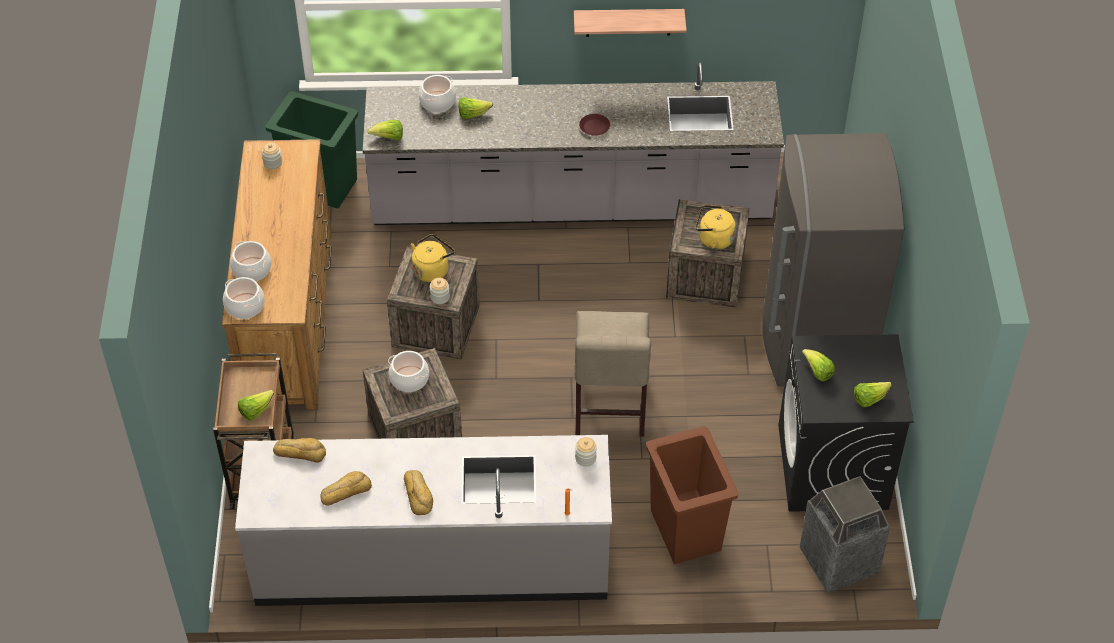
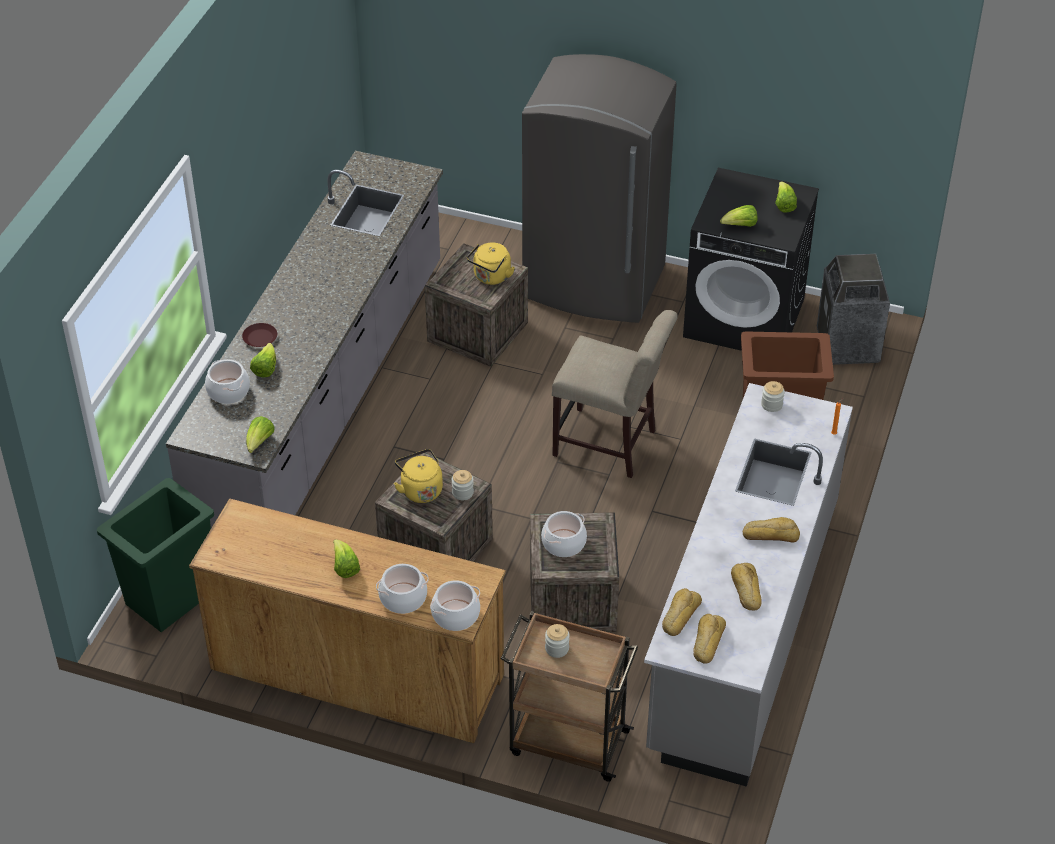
camera: 70 degrees left, 5 degrees down
lettuce [238,390,274,421] -> lettuce moved to [333,539,360,578]
jar [261,143,282,169] -> jar moved to [545,624,569,658]
shelf [574,9,687,37] -> none
brown plate [579,114,610,136] -> brown plate moved to [242,323,277,347]
none -> bread [693,614,726,664]

